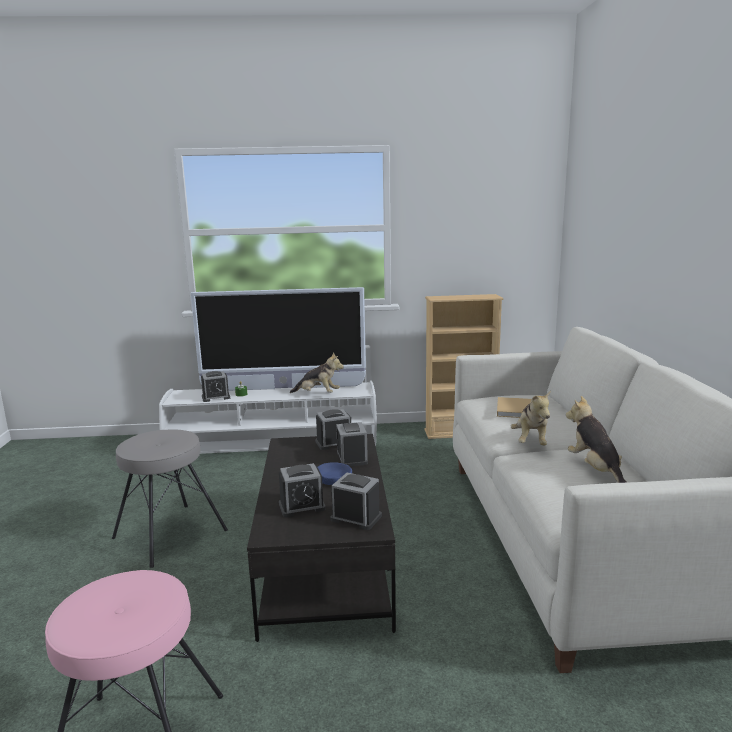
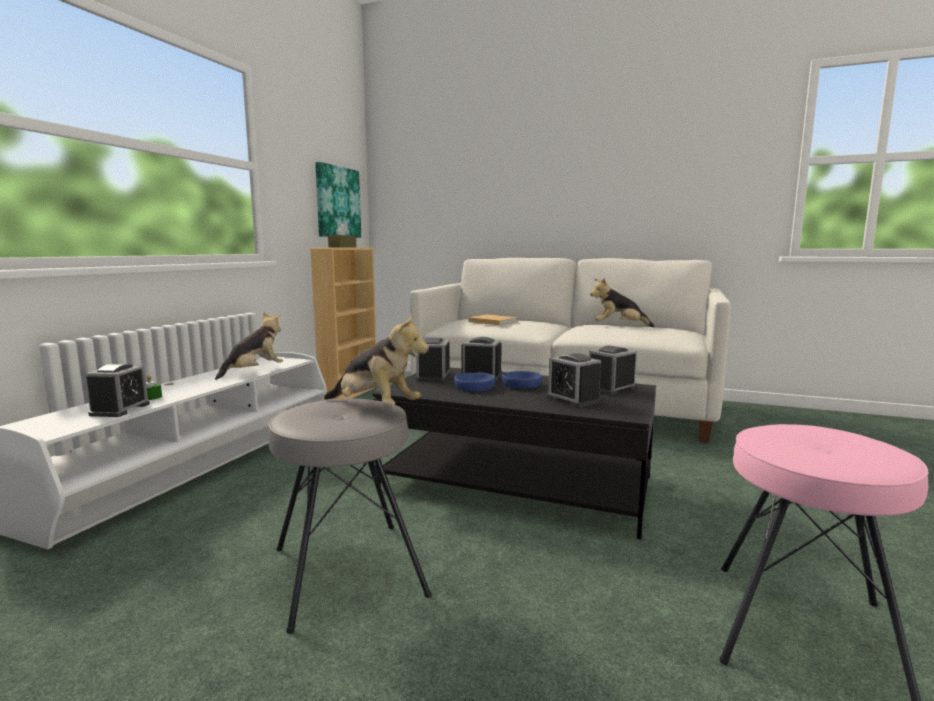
camera: 65 degrees left, 5 degrees down
television [191,287,366,391] -> none
alarm clock [279,463,326,517] -> alarm clock turned 135 degrees clockwise [546,353,601,408]
plush toy [511,390,551,445] -> plush toy moved to [324,314,429,406]
none -> picture [315,162,361,238]
none -> brown tissue box [328,224,356,247]
none -> blue bowl [454,372,495,392]

